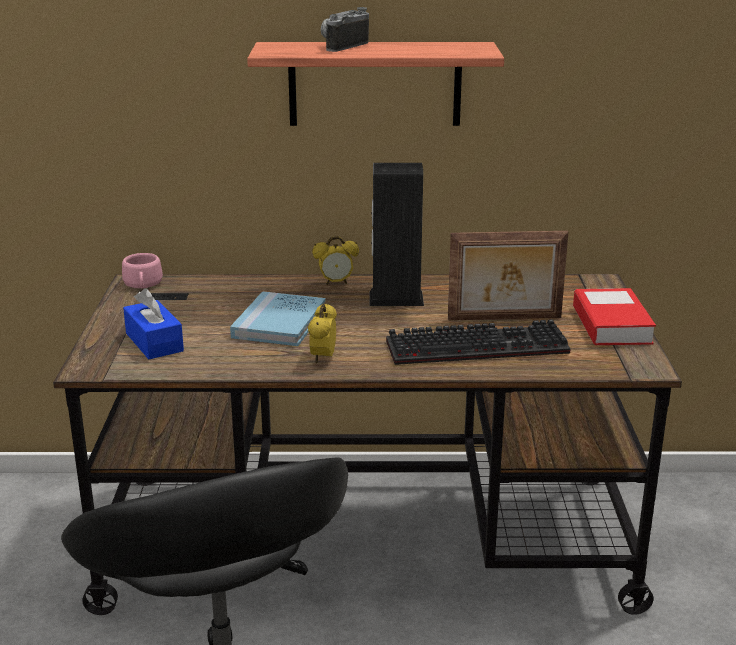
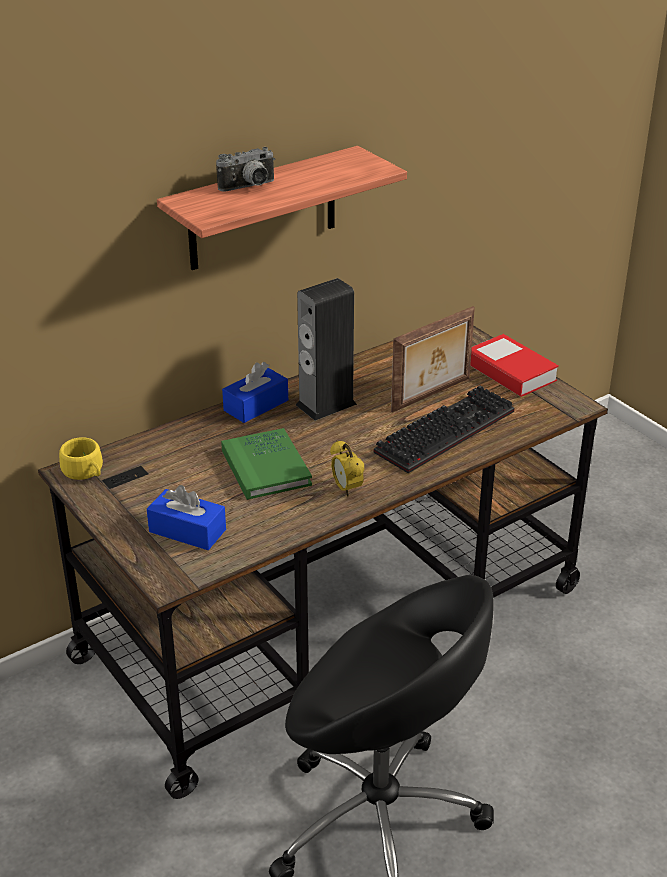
camera: 35 degrees left, 10 degrees up
pink cup [122,253,163,288] -> yellow cup [59,437,103,480]
blue book [230,291,326,346] -> green book [221,428,312,500]
alarm clock [312,236,359,285] -> blue tissue box [222,362,288,423]
camera [321,7,369,52] -> camera turned 120 degrees counterclockwise [216,147,275,191]

